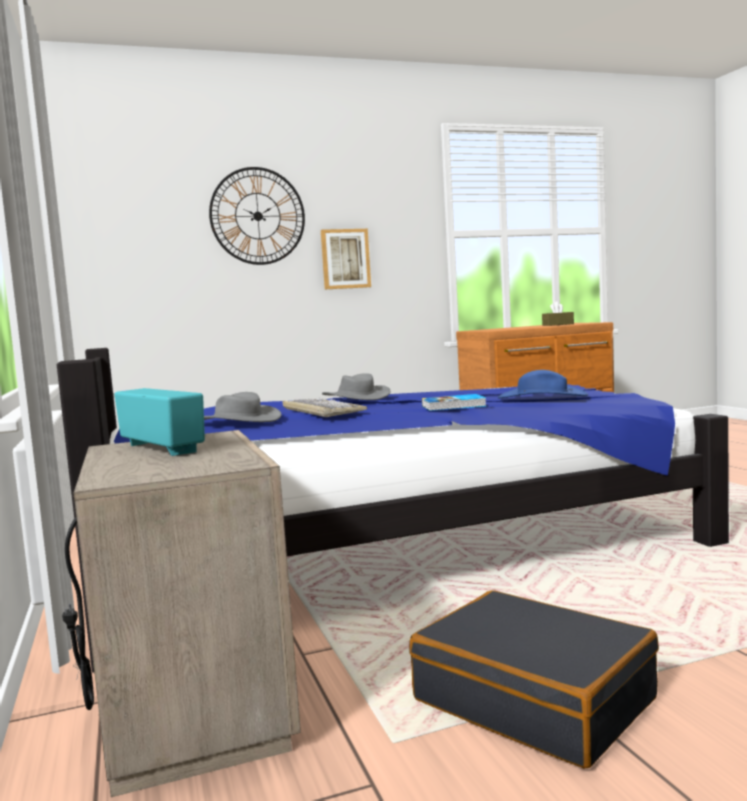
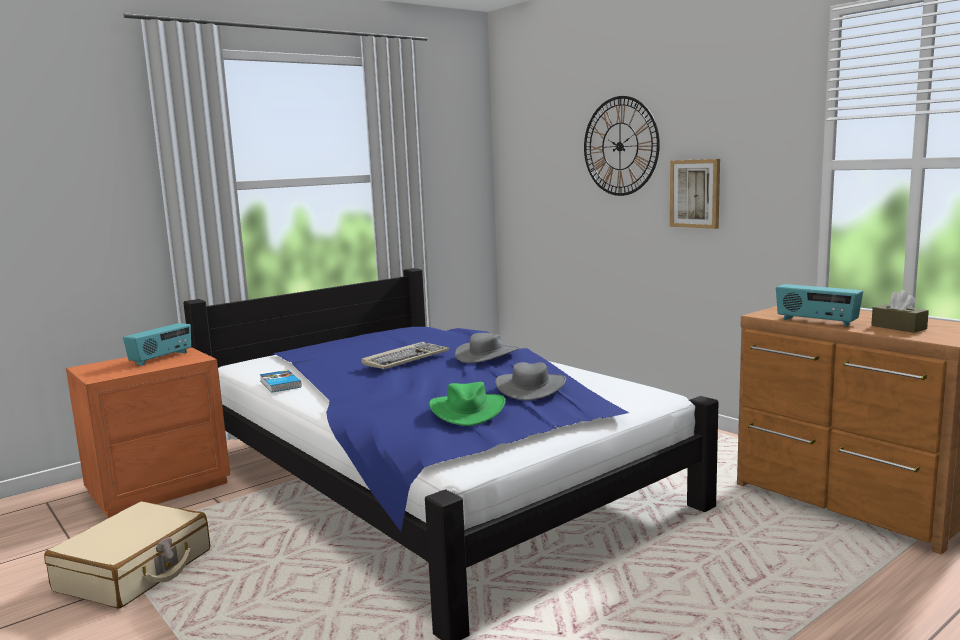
camera: 70 degrees right, 5 degrees up
beige nightstand [62,430,301,797] -> orange nightstand [66,347,230,518]
grey hat [204,392,282,422] -> grey hat moved to [495,362,566,401]
black suitcase [410,590,659,769] -> beige suitcase [44,502,210,609]
book [422,394,486,411] -> book moved to [260,370,302,393]
blue hat [498,370,588,398] -> green hat [429,382,506,426]
none -> radio [776,284,863,327]

